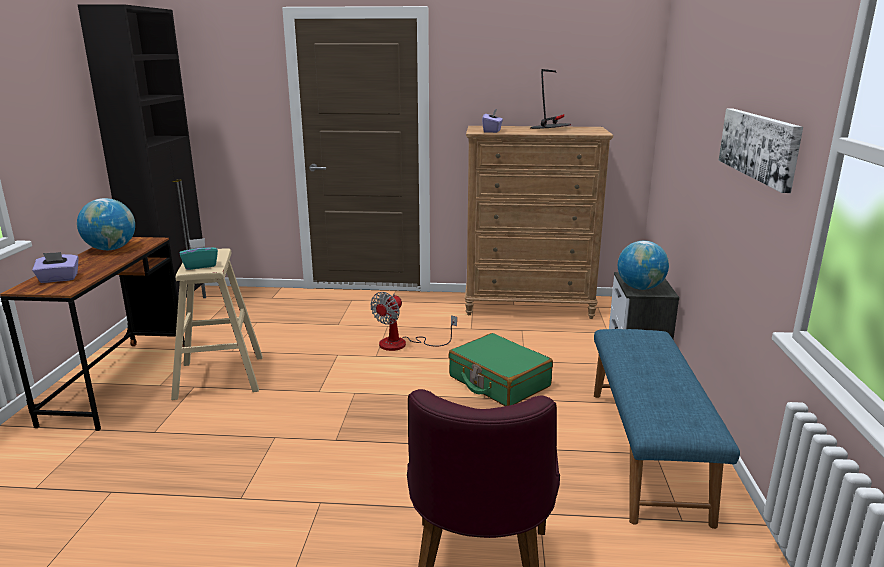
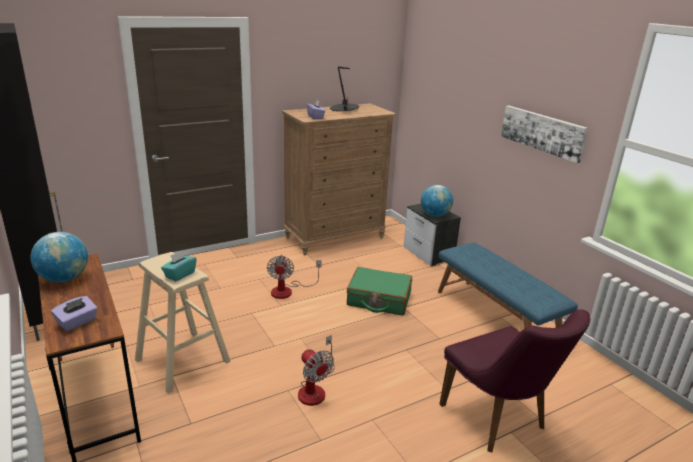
camera: 35 degrees left, 5 degrees up
none -> fan [298,335,335,406]

